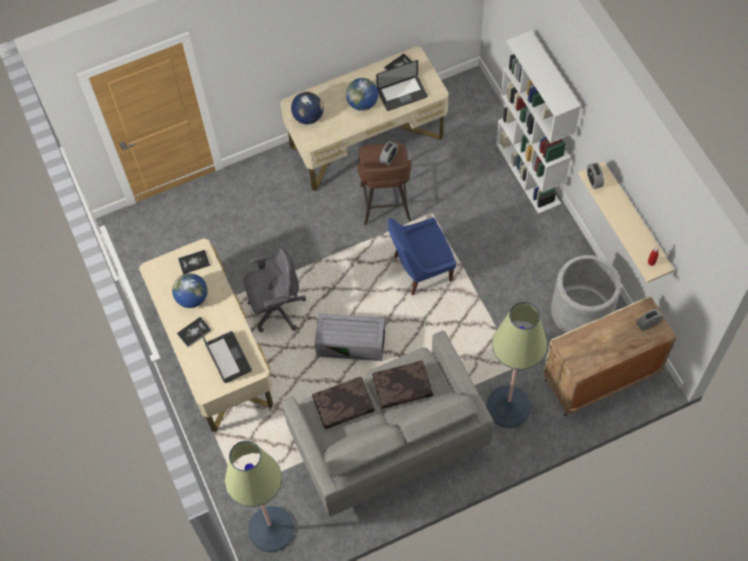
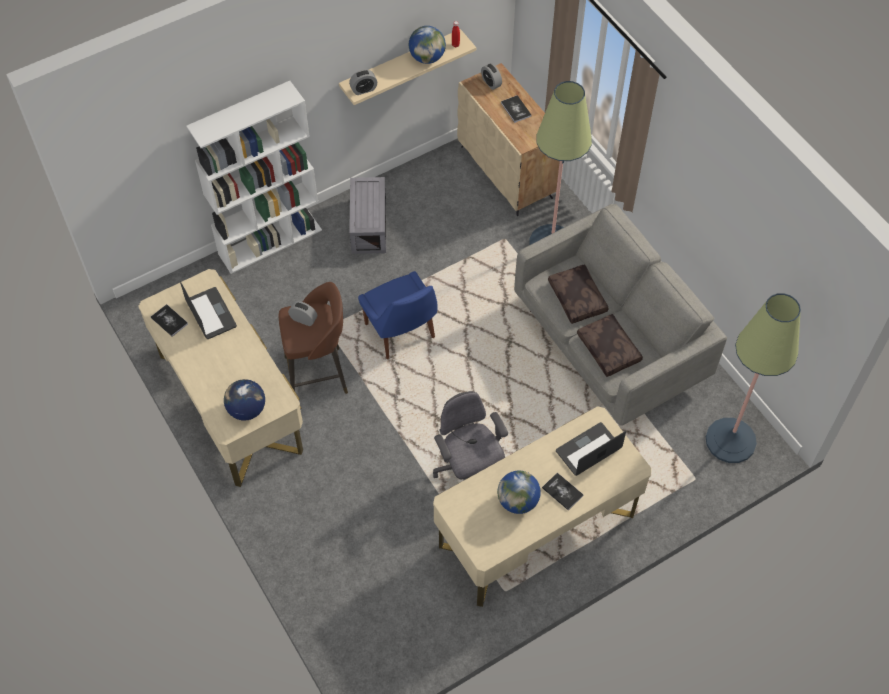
camera: 100 degrees left, 5 degrees down
book [178,250,210,274] -> book moved to [501,95,532,123]
grey storage box [315,313,385,361] -> grey storage box moved to [349,177,386,254]
globe [346,78,378,111] -> globe moved to [409,26,446,64]
grey planter [551,255,621,333] -> none

